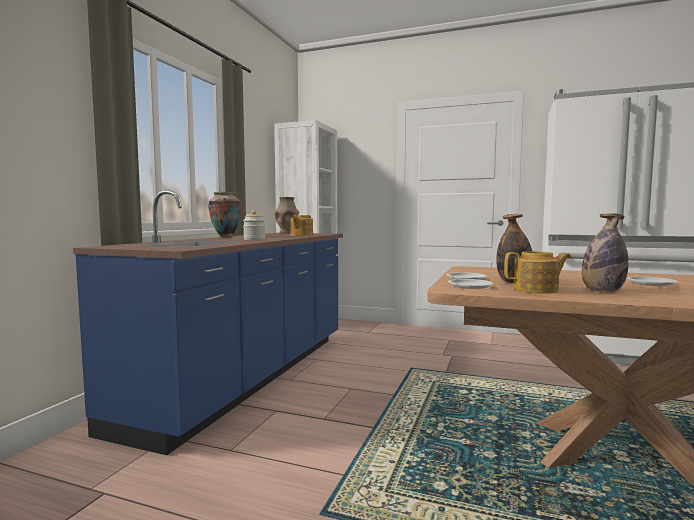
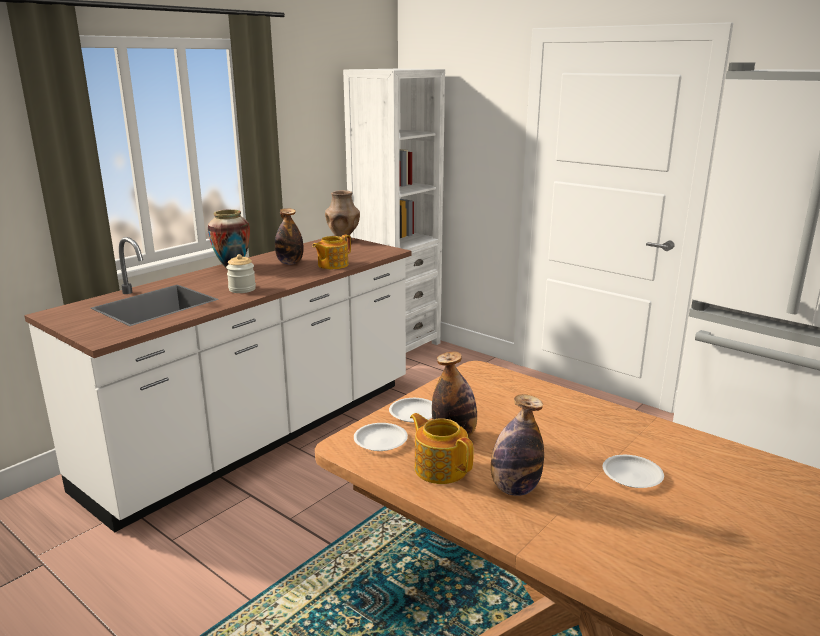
camera: 20 degrees right, 15 degrees up
blue counter [73,190,343,455] -> white counter [24,235,412,533]
teapot [504,251,571,294] -> teapot turned 150 degrees counterclockwise [410,413,474,484]
none -> bottle [275,208,304,265]

